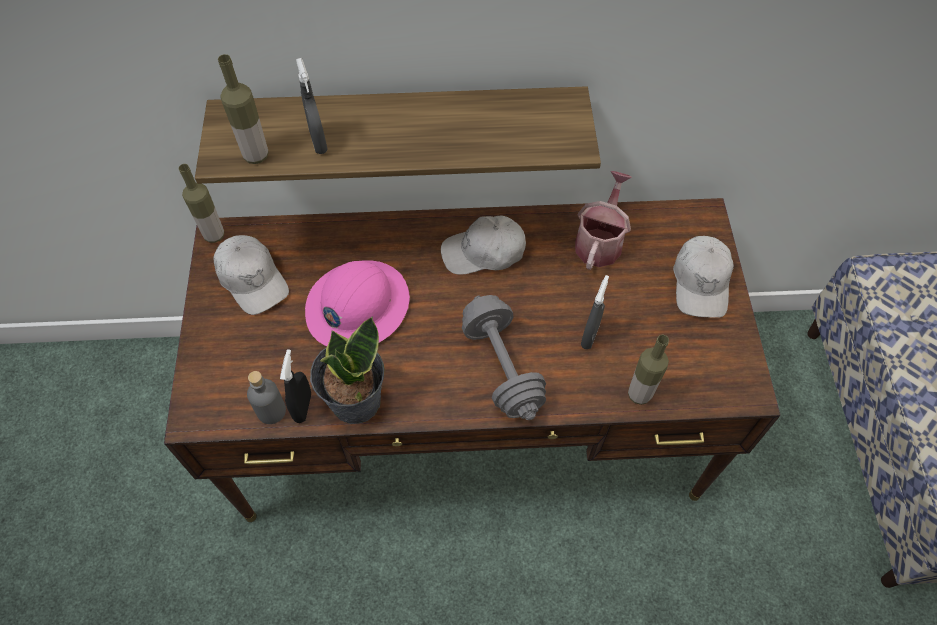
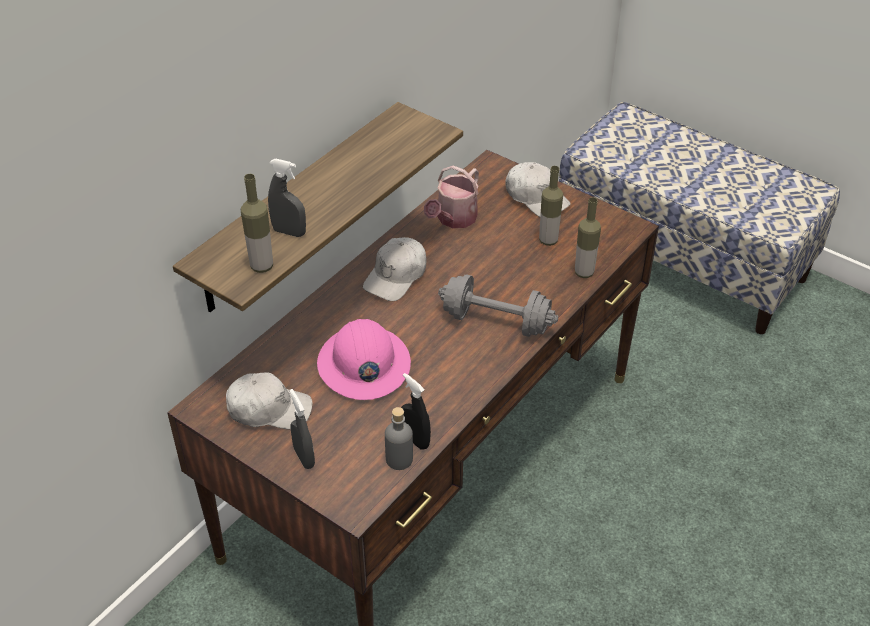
camera: 50 degrees left, 15 degrees down
bottle [178,164,224,243] -> bottle moved to [539,166,563,246]
potted plant [310,316,384,424] -> none
watering can [575,171,632,270] -> watering can turned 120 degrees counterclockwise [424,166,479,228]
grey spray bottle [581,275,609,349] -> grey spray bottle moved to [289,389,315,469]

